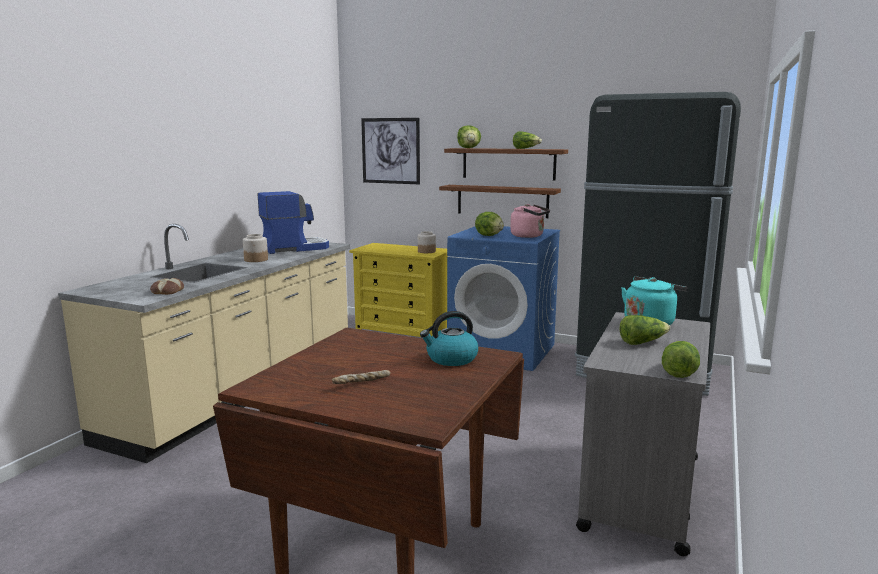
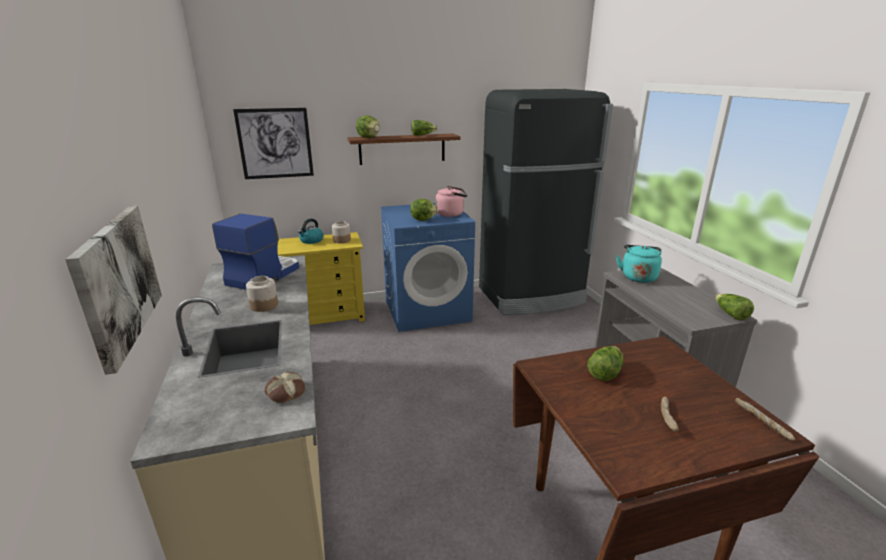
camera: 40 degrees left, 10 degrees up
kettle [420,311,478,366] -> kettle moved to [298,219,324,244]
brown shelf [439,185,561,218] -> none
lettuce [620,315,670,345] -> lettuce moved to [587,346,624,381]
none -> picture [65,206,162,375]
none -> bread [735,398,795,441]

